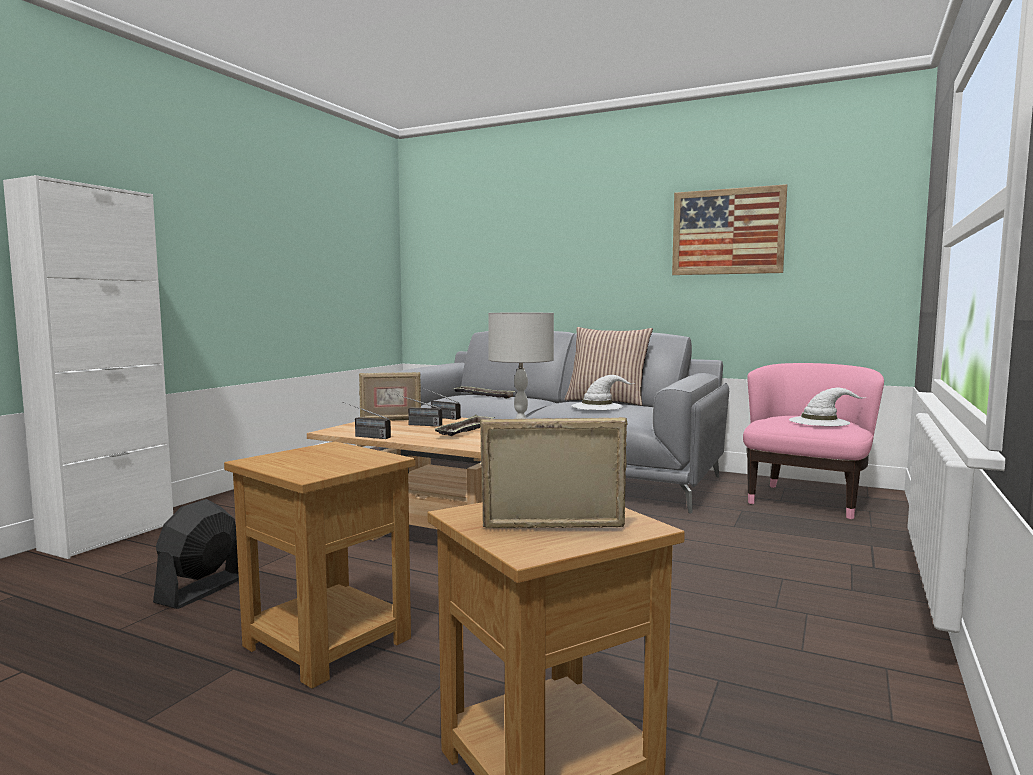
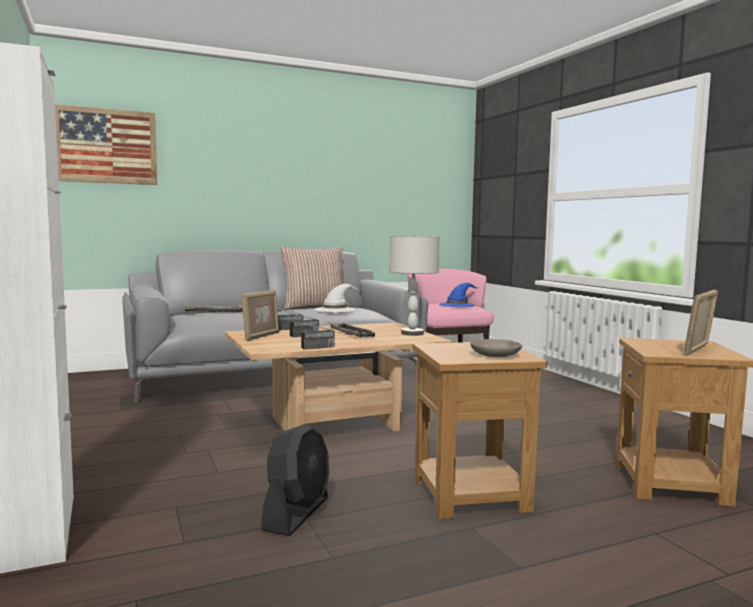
camera: 50 degrees left, 0 degrees up
black fan [153,499,239,609] -> black fan turned 135 degrees counterclockwise [261,424,329,536]
picture [672,184,787,275] -> picture moved to [55,104,157,185]
white hat [789,388,867,426] -> blue hat [439,283,476,307]
none -> grey bowl [470,339,523,357]

